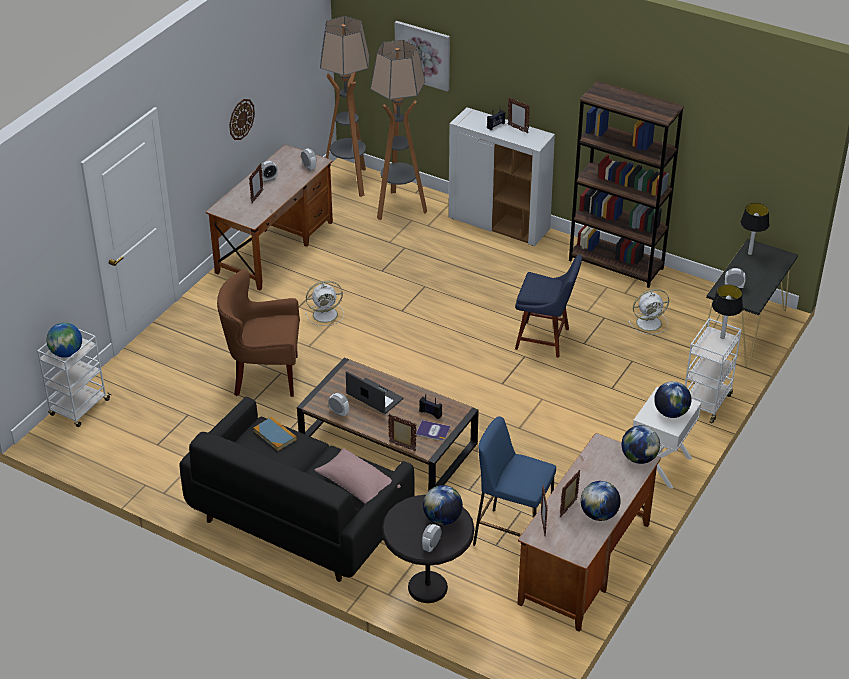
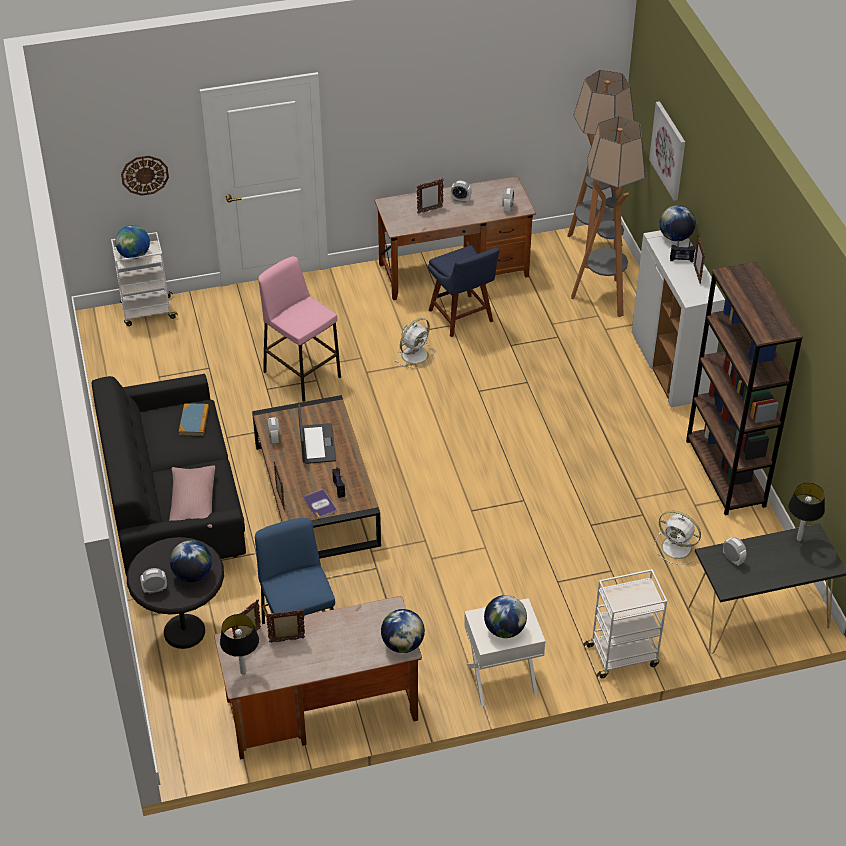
camera: 45 degrees right, 5 degrees up
brown armchair [217,269,300,397] -> pink stool [258,256,341,402]
wall clock [229,99,255,140] -> wall clock moved to [121,156,169,196]
white fan [305,281,344,326] -> white fan turned 75 degrees counterclockwise [395,318,435,368]
blue chair [515,255,582,358] -> blue chair moved to [428,245,499,337]
globe [580,481,621,521] -> globe moved to [659,205,696,241]
table lamp [712,284,743,339] -> table lamp moved to [220,614,259,674]

